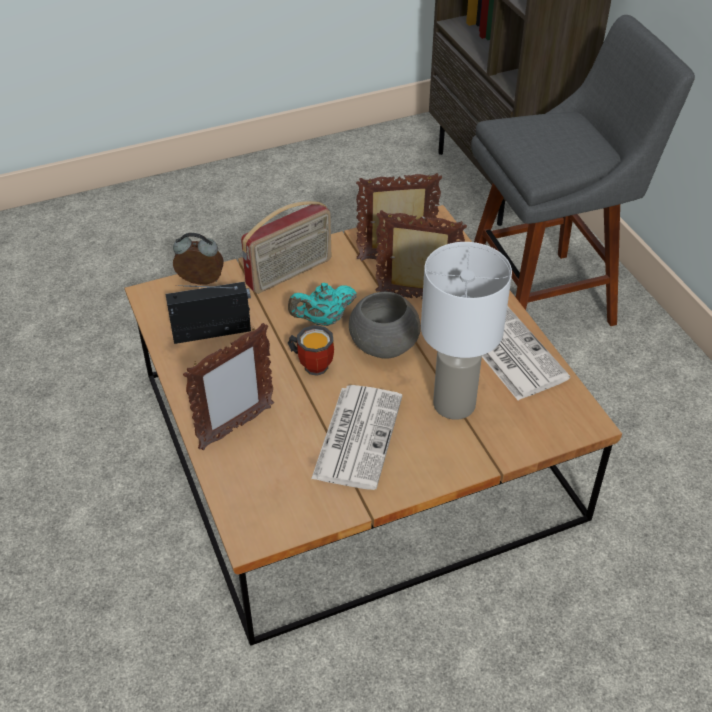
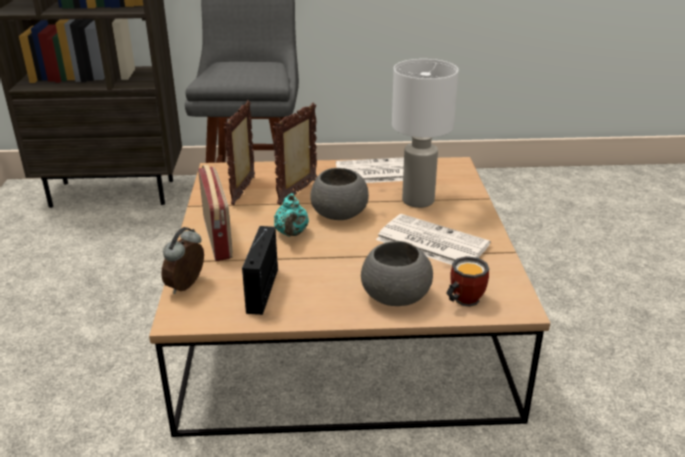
camera: 70 degrees left, 15 degrees down
picture frame [183,323,274,450] -> grey bowl [361,241,433,306]
mug [288,325,334,376] -> mug moved to [446,256,489,307]

